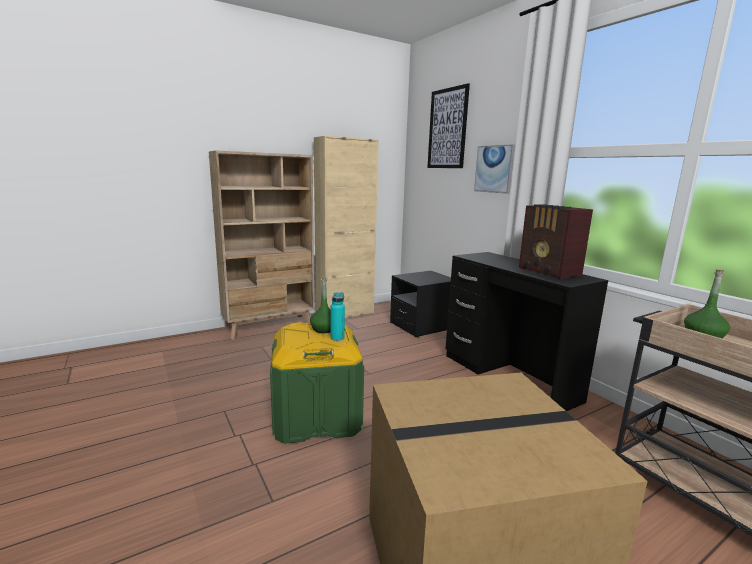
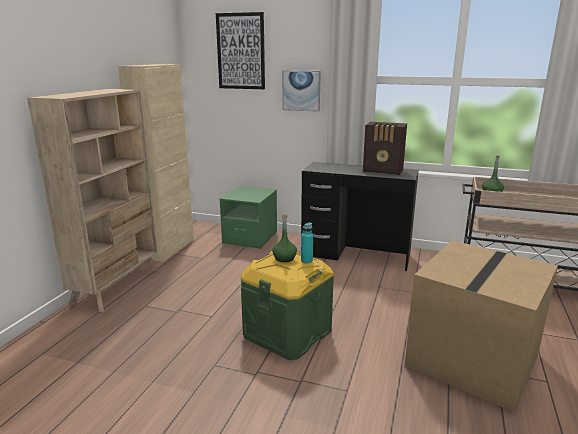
camera: 40 degrees left, 5 degrees up
black nightstand [390,271,451,338] -> green nightstand [220,186,277,249]

